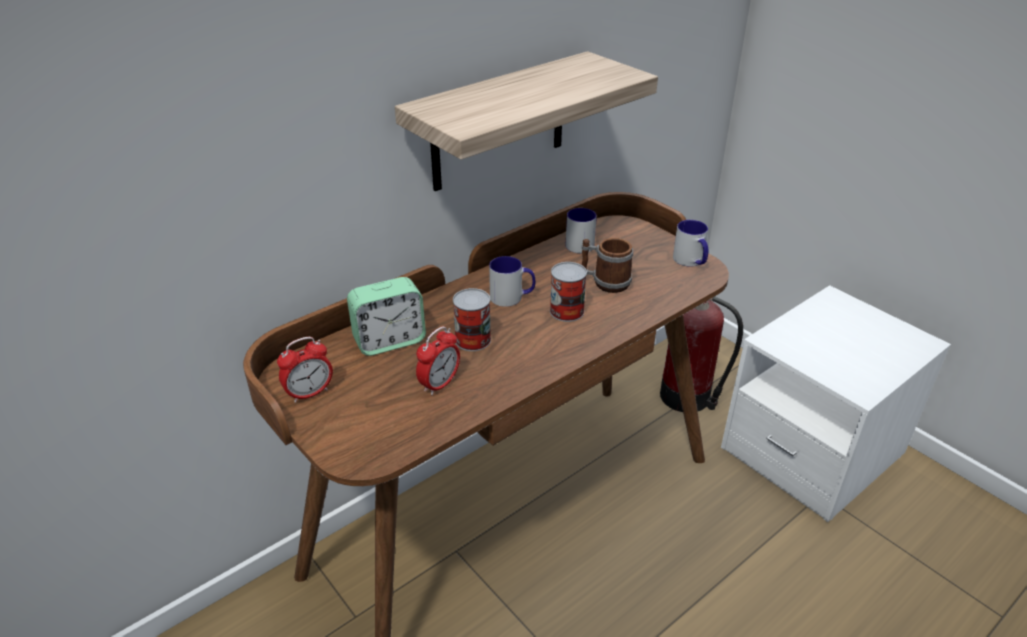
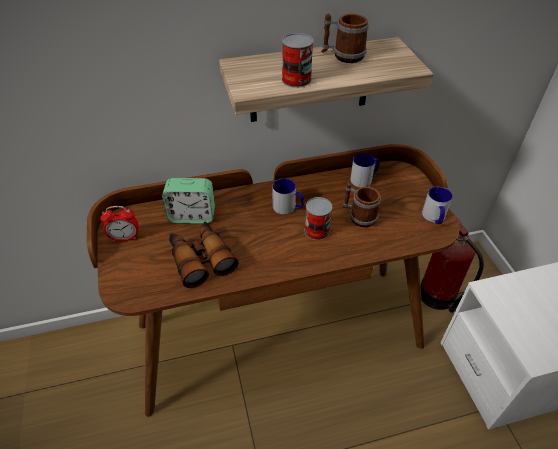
camera: 25 degrees right, 10 degrees up
alarm clock [416,326,460,395] -> binoculars [169,222,239,288]
can [453,288,491,351] -> can moved to [282,33,314,88]
none -> mug [321,14,369,63]

